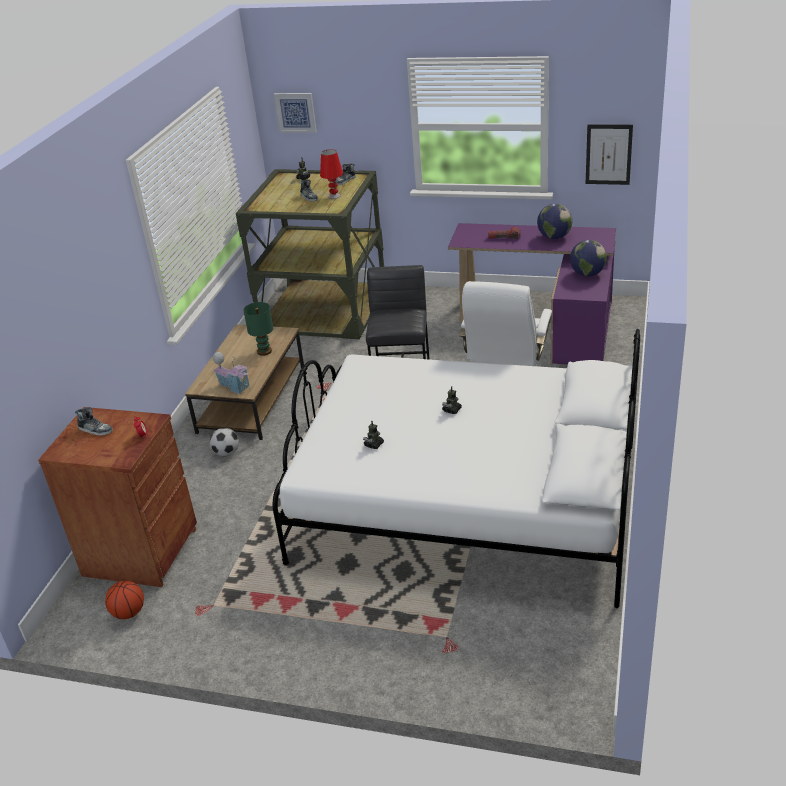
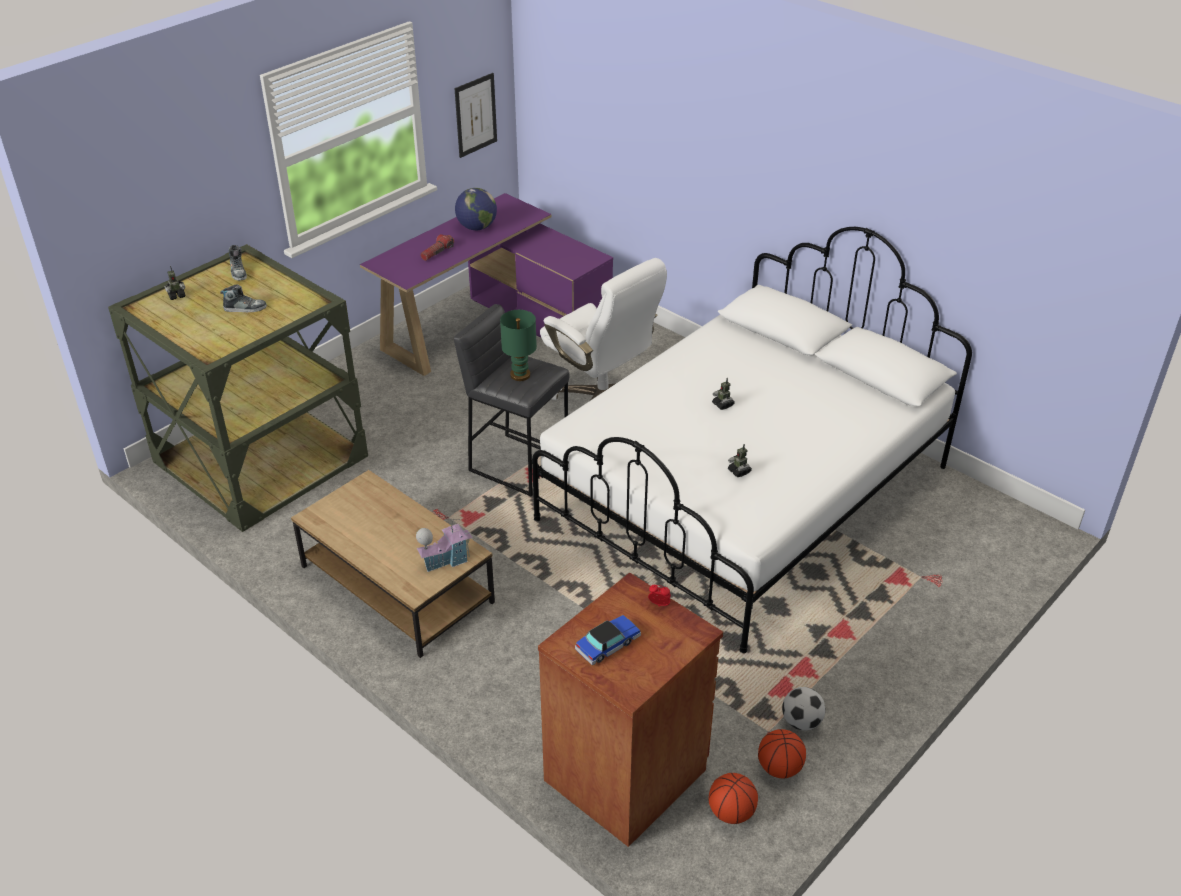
camera: 65 degrees left, 5 degrees up
shoe [75,407,113,436] -> toy car [575,615,641,665]
football [210,428,239,456] -> football moved to [782,687,825,731]
green table lamp [243,302,273,356] -> green table lamp moved to [500,310,537,381]
picture [273,93,317,133] -> none
red table lamp [320,149,343,199] -> none
globe [570,240,607,277] -> none
none -> basketball [758,729,806,779]

